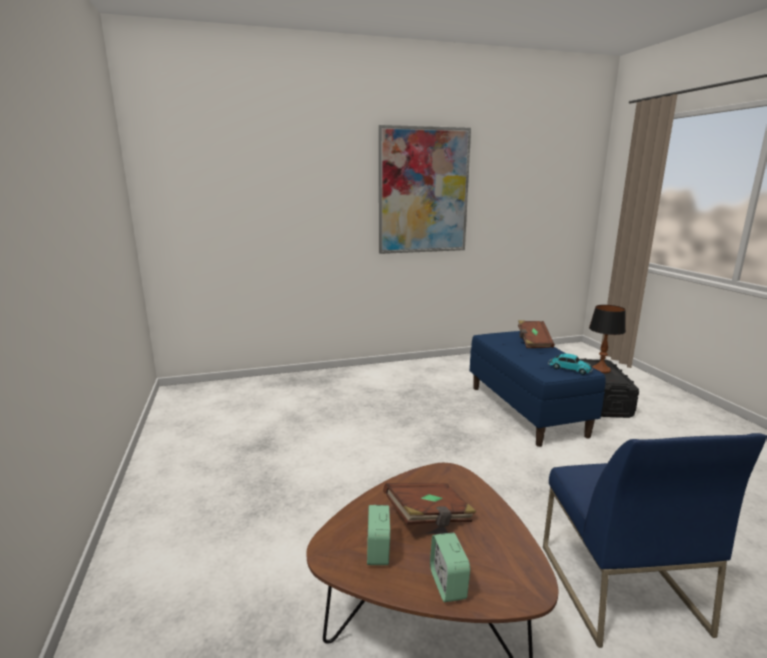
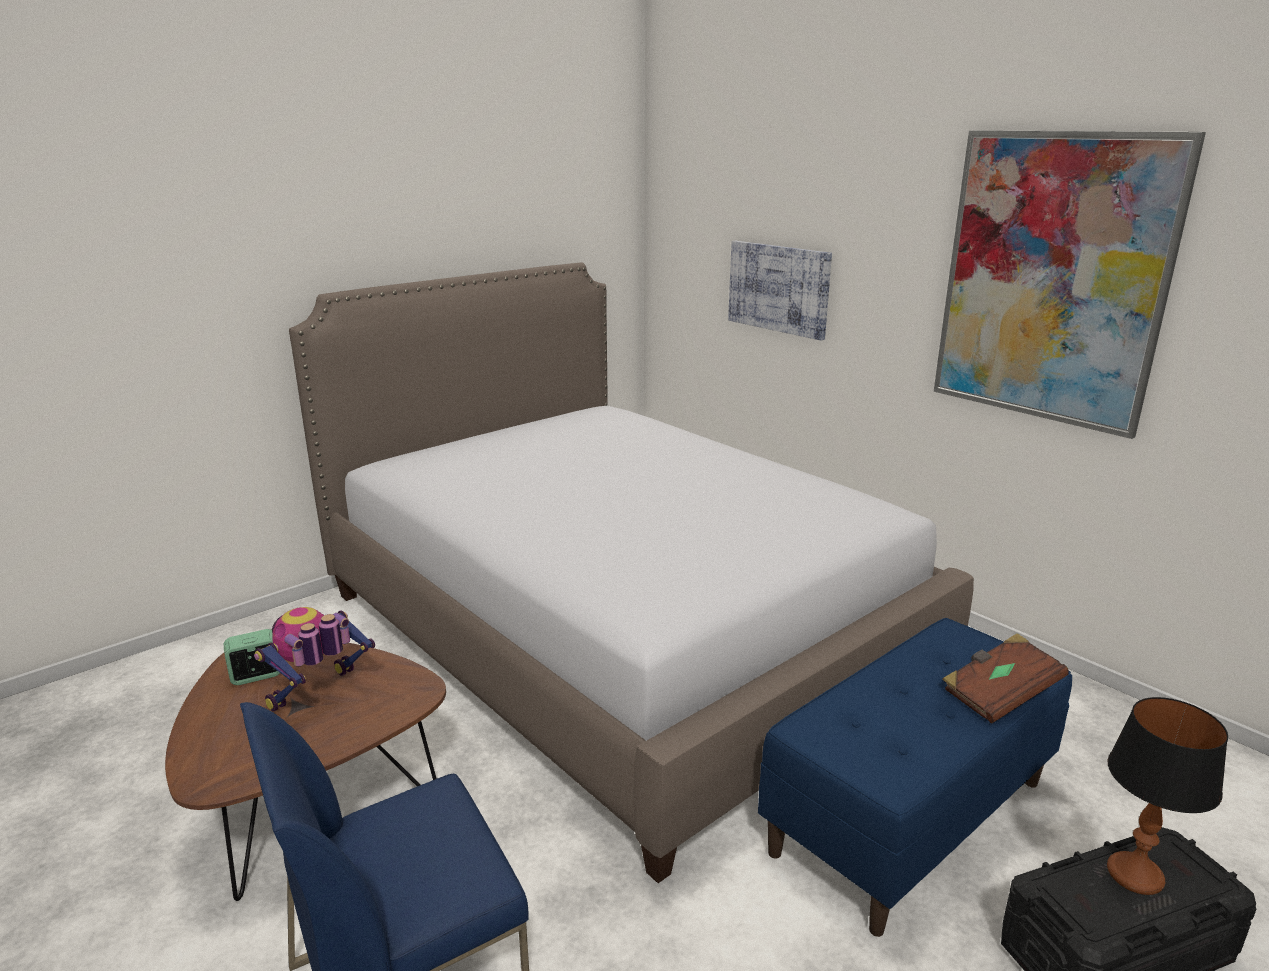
camera: 65 degrees right, 5 degrees up
brown book [383,483,476,527] -> toy robot [254,607,375,712]
alarm clock [430,533,470,602] -> none
toy car [548,353,593,375] -> none
none -> bed [289,262,974,883]
none -> picture [728,241,832,340]

